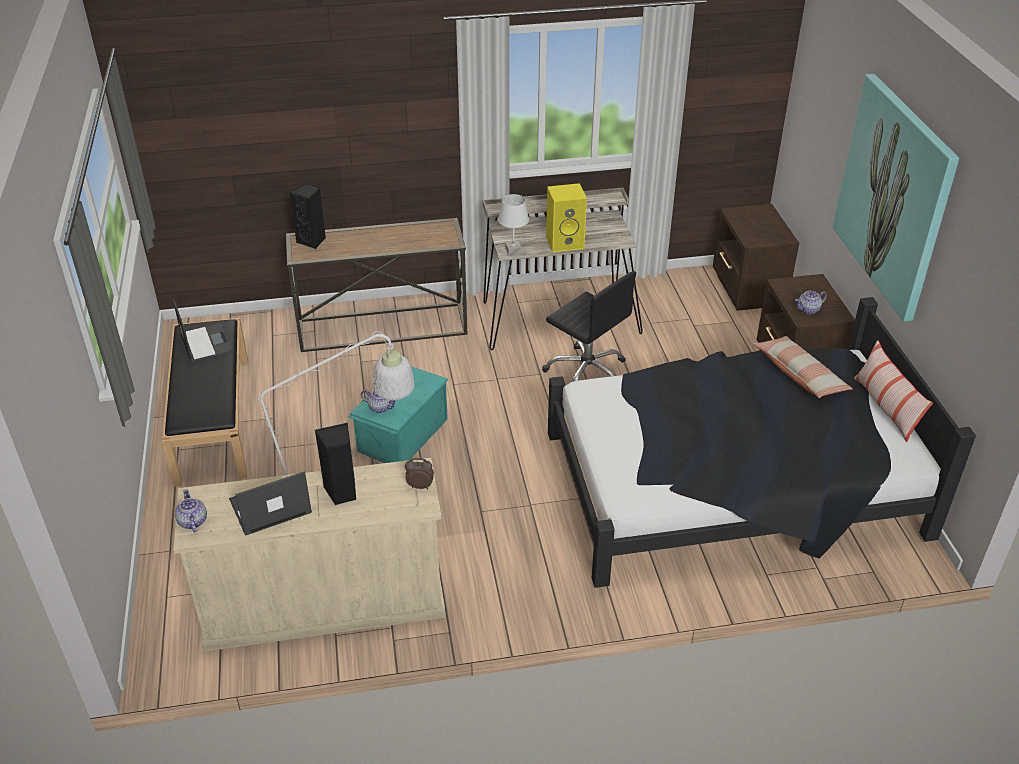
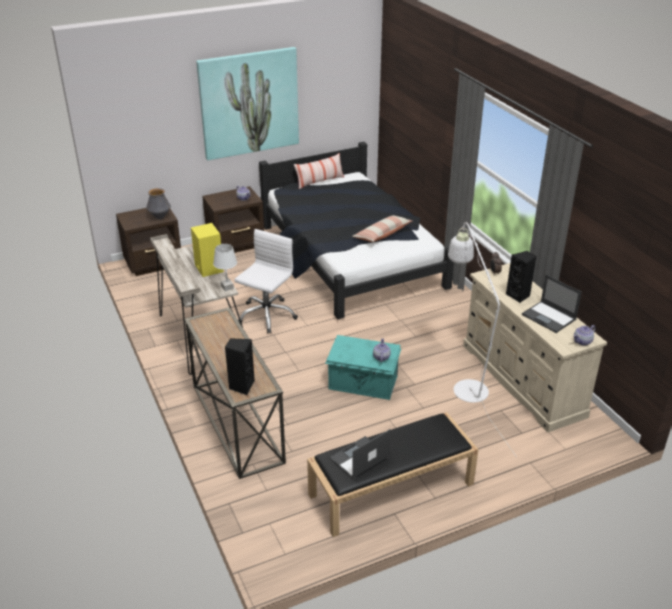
camera: 105 degrees left, 5 degrees down
black office chair [542,271,636,382] -> white office chair [234,229,298,334]
pillow [753,336,853,398] -> pillow moved to [352,215,412,242]
none -> vase [146,188,171,219]

